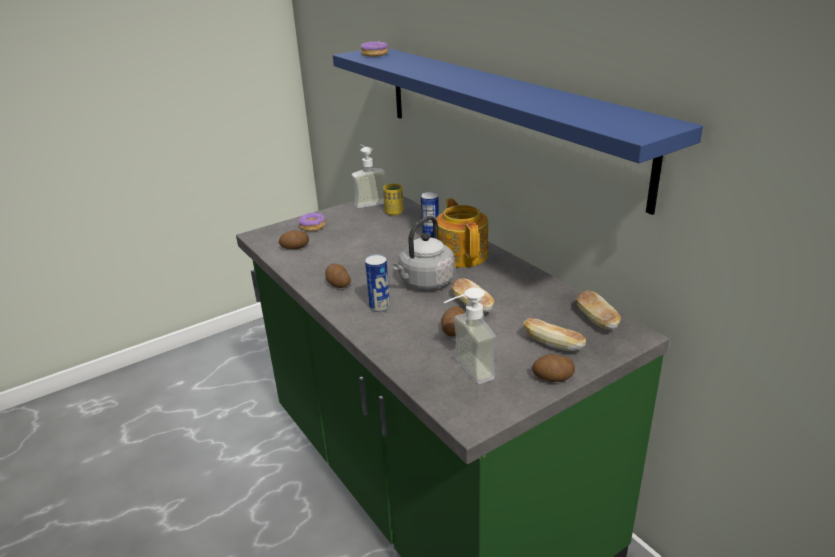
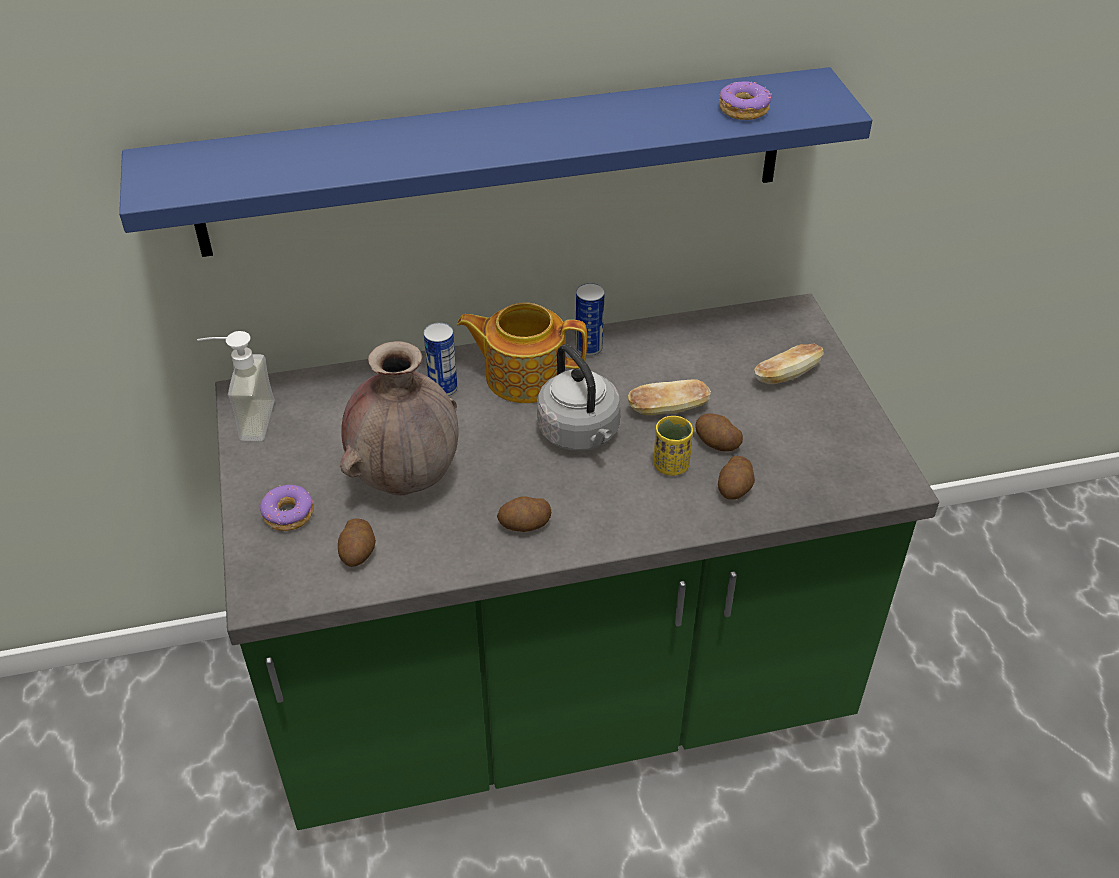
camera: 70 degrees left, 15 degrees up
donut [360,41,388,57] -> donut moved to [719,81,772,120]
can [365,255,390,312] -> can moved to [575,283,605,356]
yellow cup [383,184,403,215] -> yellow cup moved to [654,416,693,476]
soap dispenser [444,287,496,384] -> none
potato [532,354,575,382] -> potato moved to [718,456,755,500]
bread [577,291,621,330] -> none
none -> brown vase [340,341,459,495]

